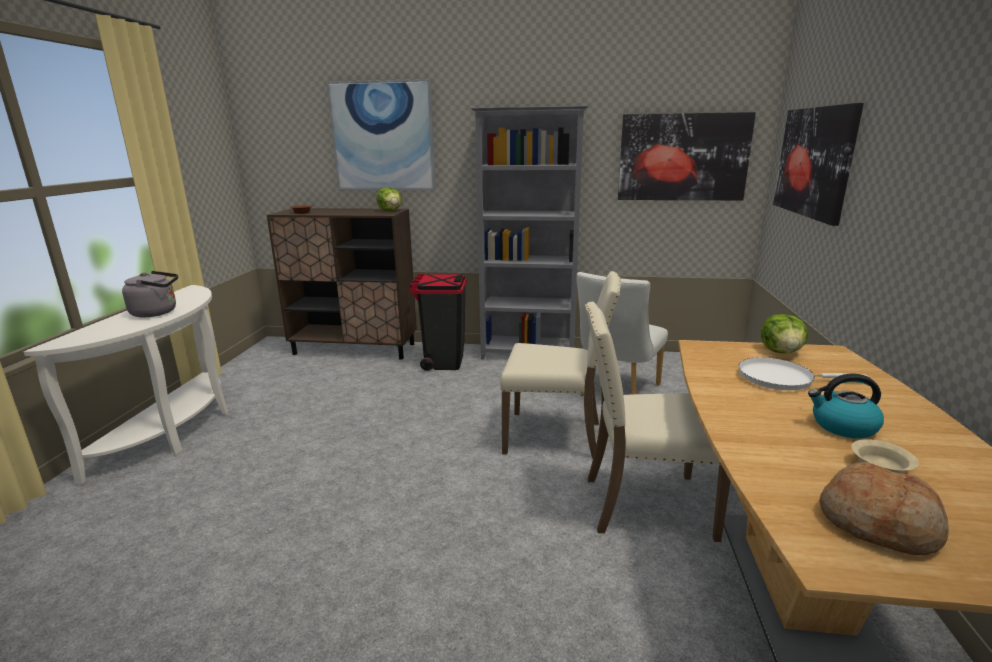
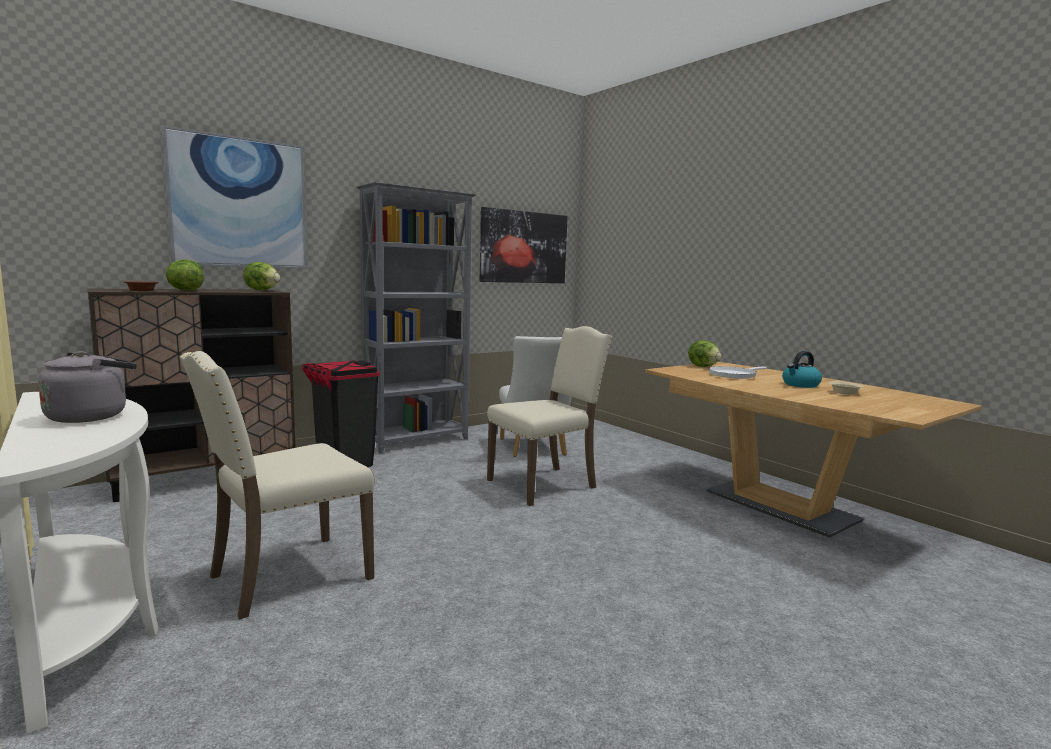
camera: 45 degrees left, 10 degrees down
beige chair [585,302,731,542] -> beige chair moved to [180,351,375,619]
picture [773,103,864,226] -> none
bread [819,462,949,555] -> none
none -> lettuce [166,259,204,291]

